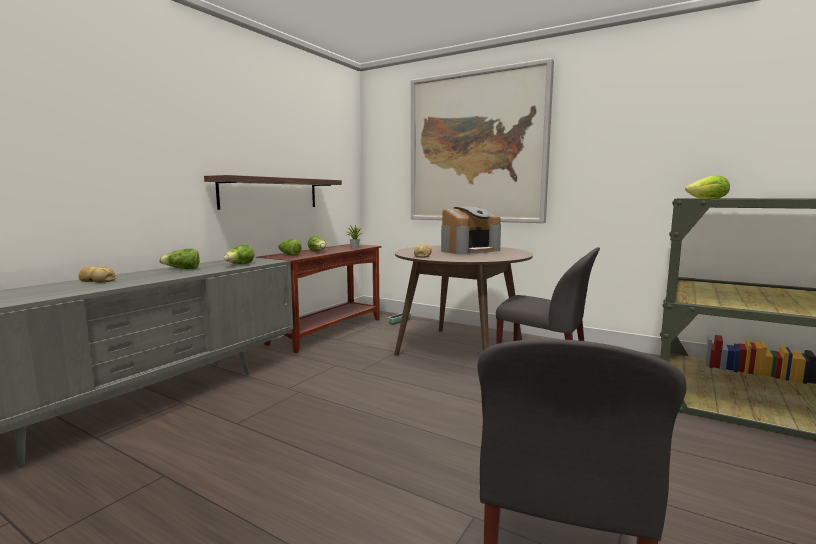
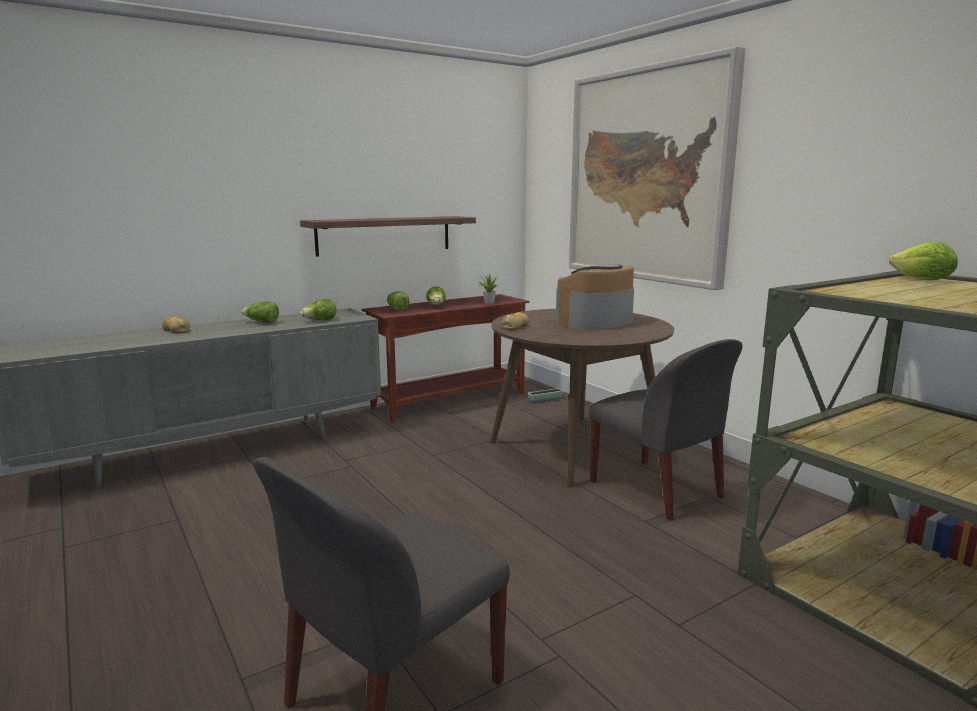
camera: 25 degrees right, 5 degrees up
coffee machine [441,207,501,254] -> coffee machine turned 150 degrees clockwise [556,264,634,330]

